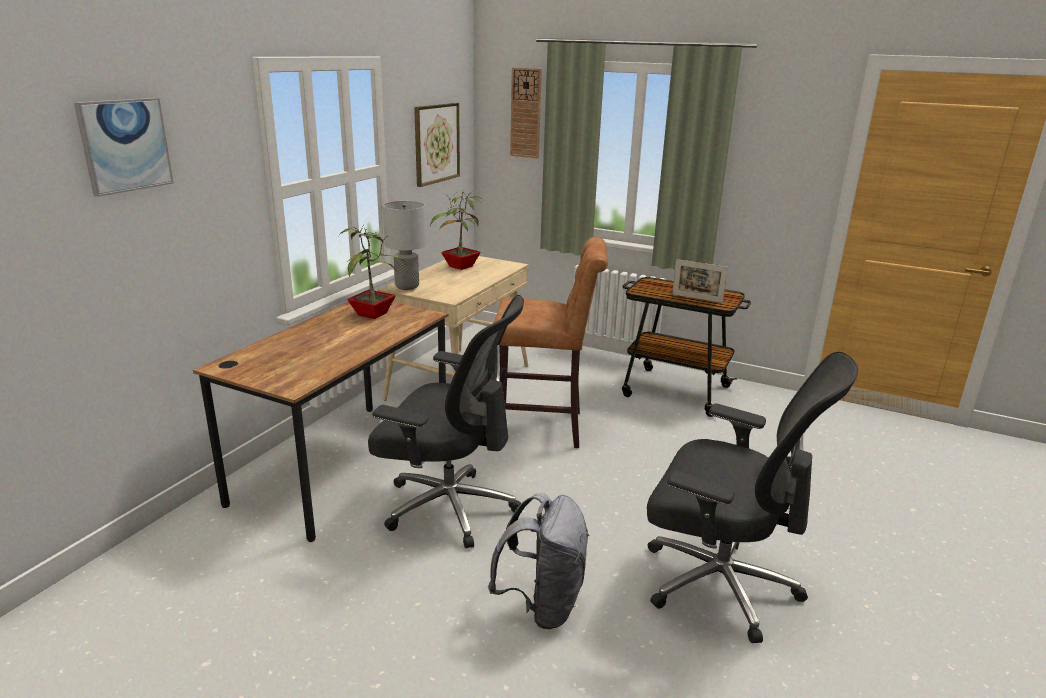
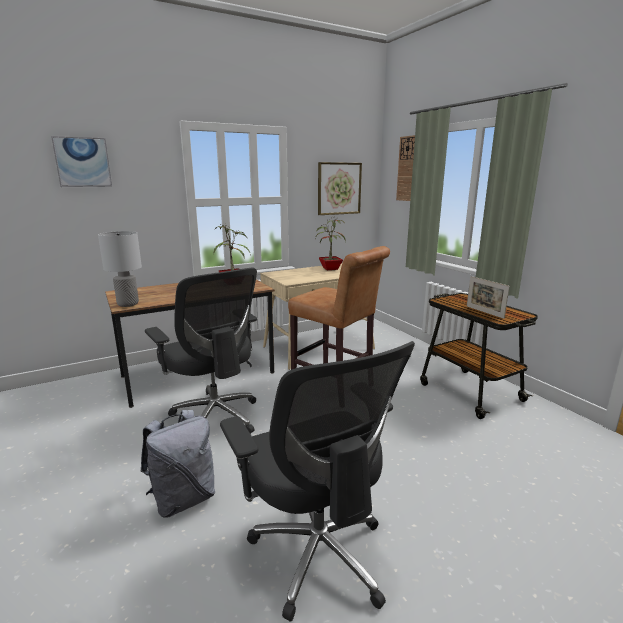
camera: 35 degrees right, 5 degrees down
grey table lamp [383,201,426,290] -> grey table lamp moved to [98,231,142,307]

